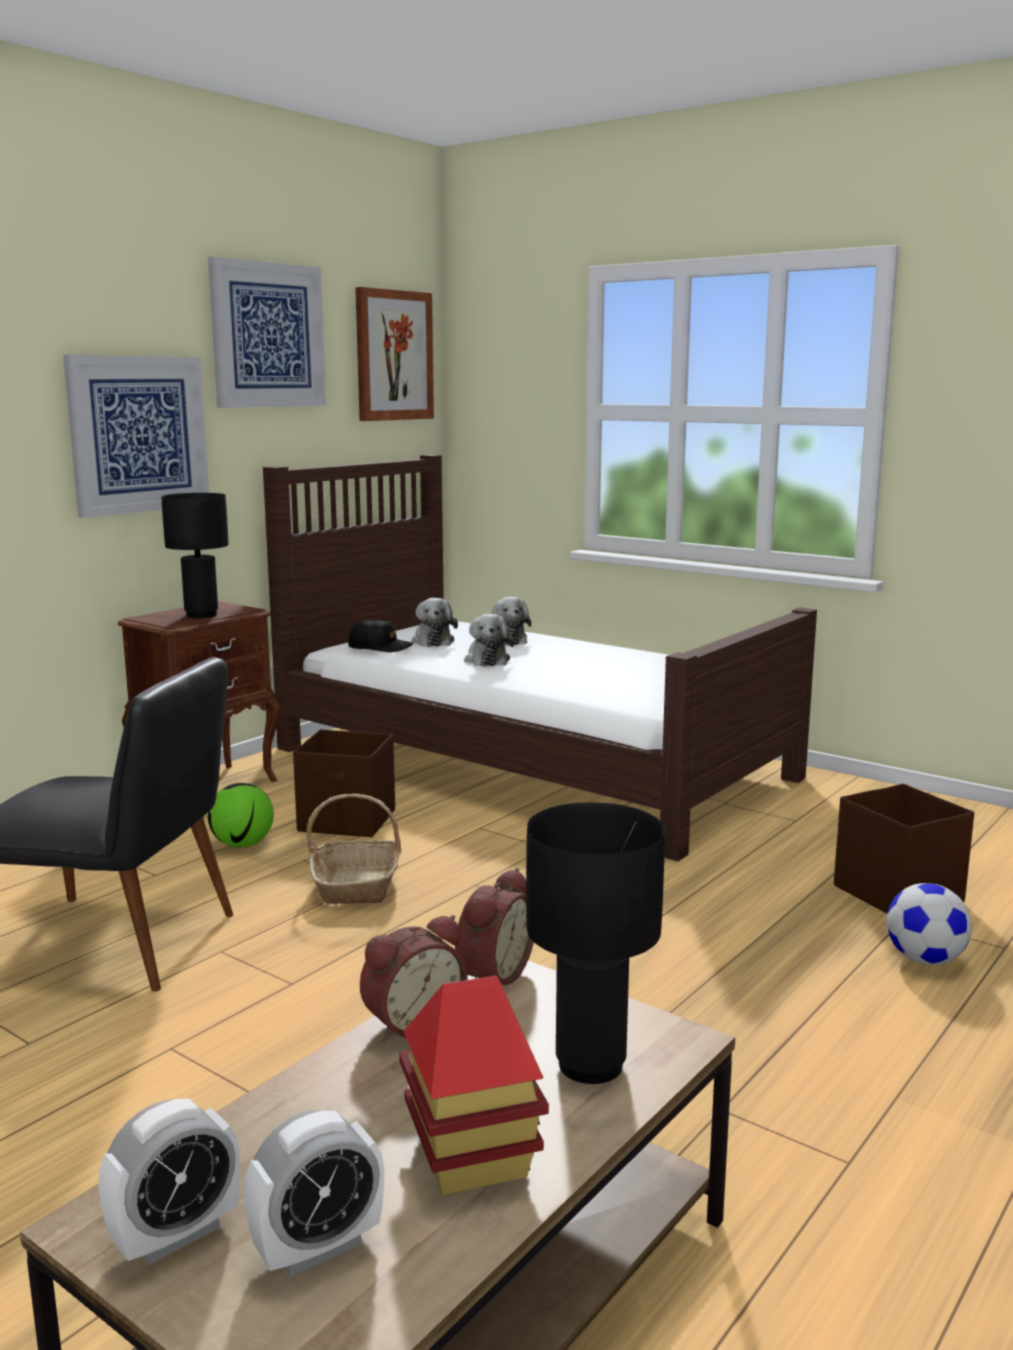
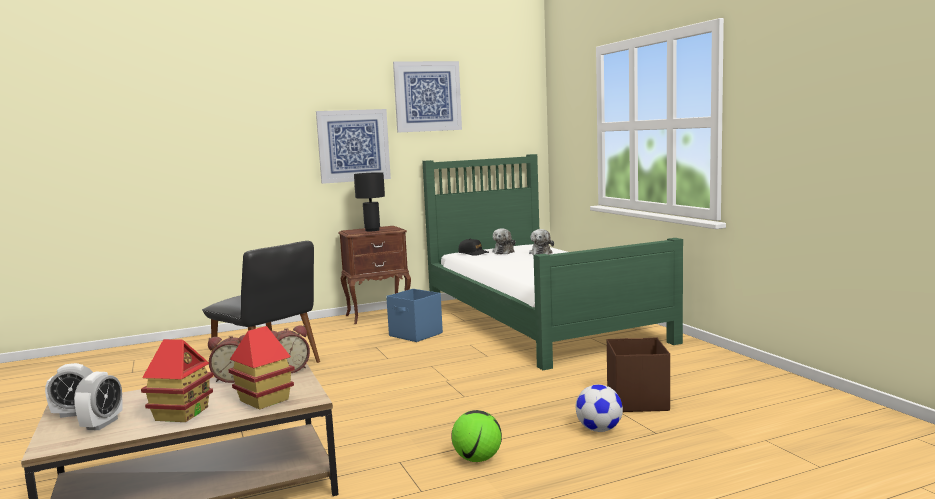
camera: 30 degrees right, 5 degrees down
football [208,783,274,847] -> football moved to [451,410,502,462]
alarm clock [244,1110,384,1277] -> alarm clock turned 75 degrees counterclockwise [74,372,123,430]
brown bed [263,455,817,861] -> green bed [422,154,683,370]
brown storage box [293,730,395,837] -> blue storage box [386,289,443,342]
basket [306,794,401,904] -> none
picture [355,287,434,421] -> none
plush toy [464,614,514,666] -> none
black table lamp [526,802,665,1084] -> toy house [228,326,295,410]

